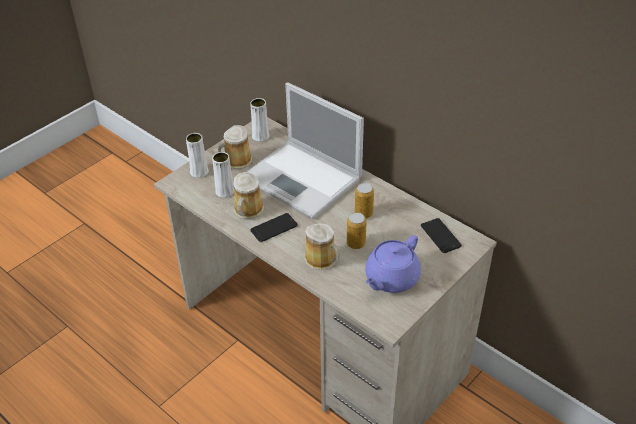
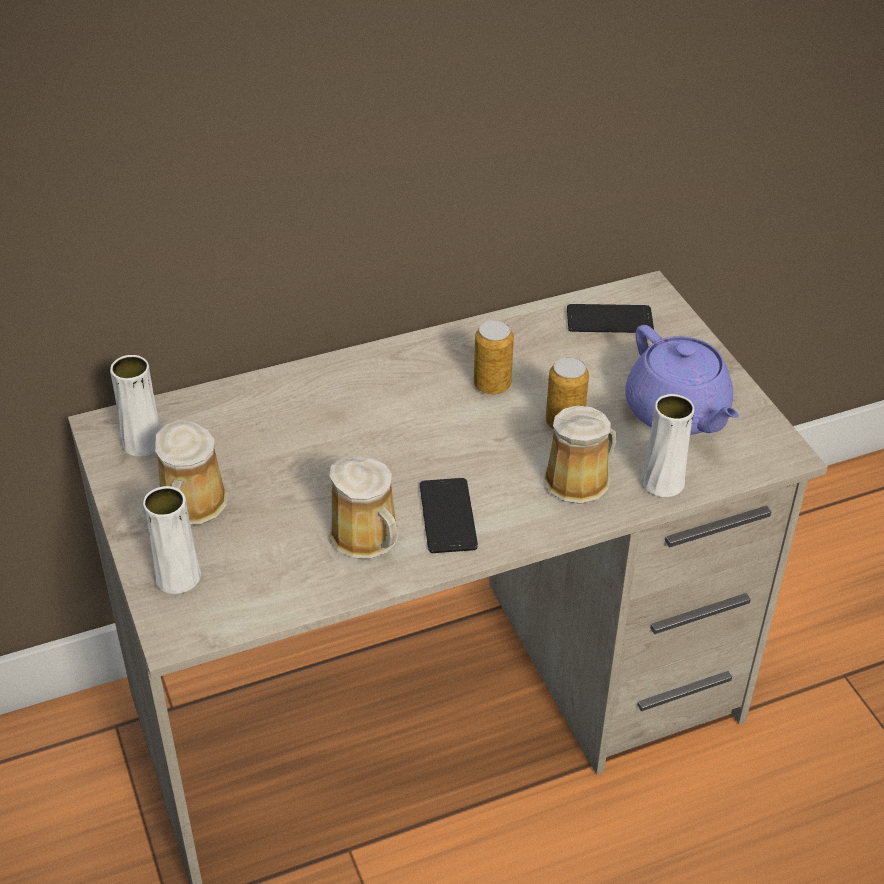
camera: 65 degrees left, 0 degrees up
white vase [212,152,234,198] -> white vase moved to [641,394,694,497]
laptop [247,82,364,219] -> none

